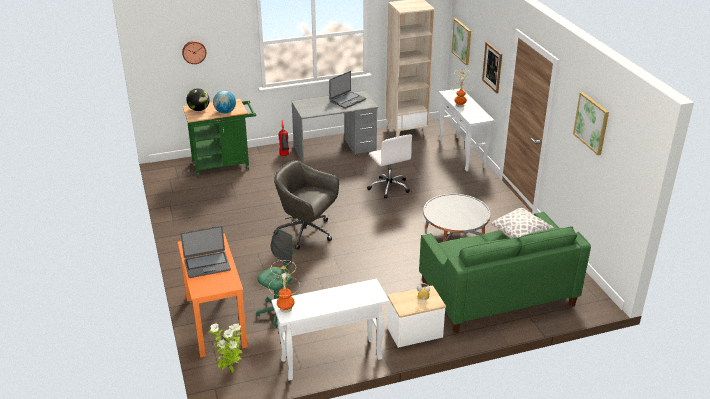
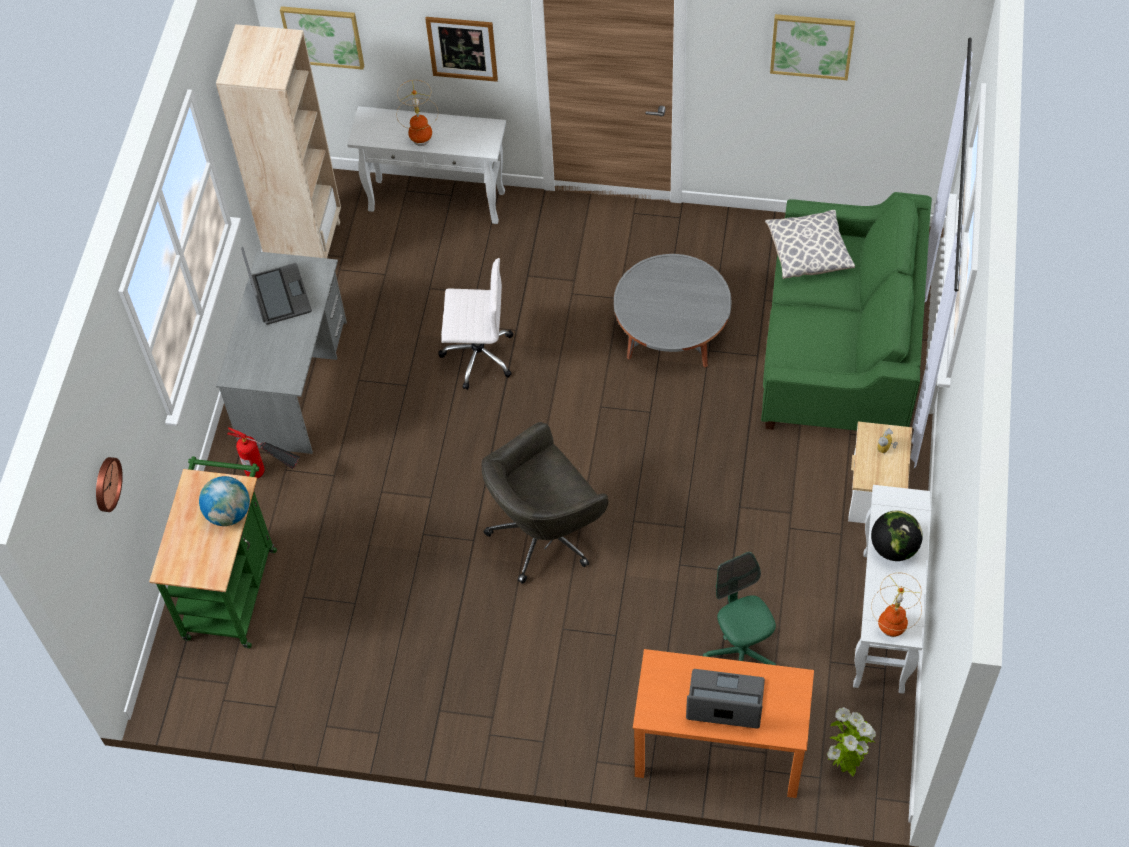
camera: 60 degrees left, 25 degrees up
laptop [181,226,231,278] -> laptop turned 90 degrees counterclockwise [686,669,765,729]
globe [186,88,209,111] -> globe moved to [871,511,923,561]

